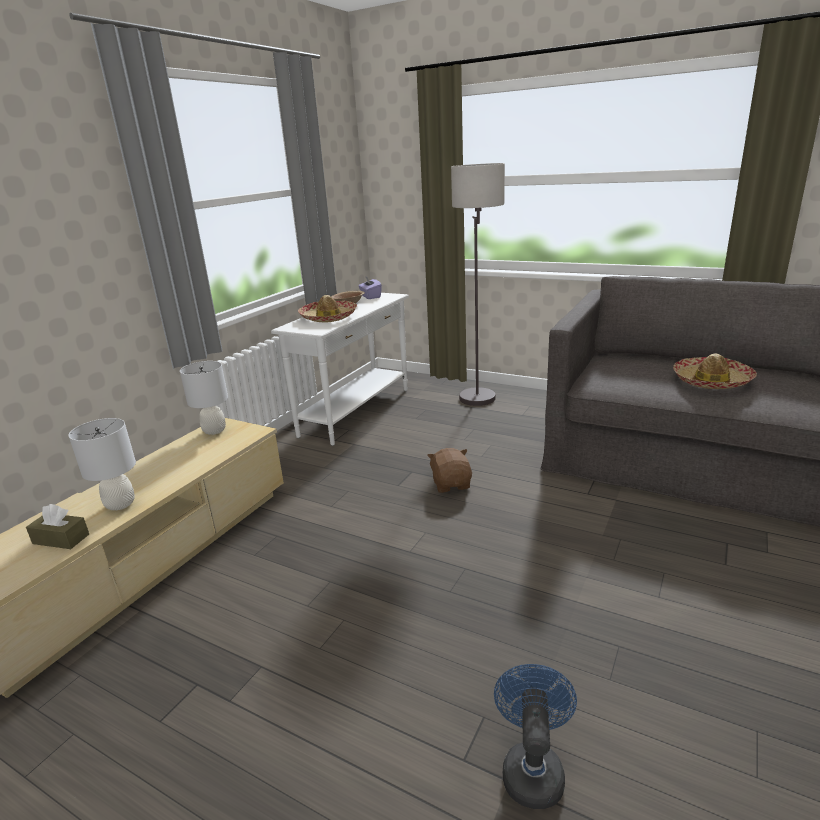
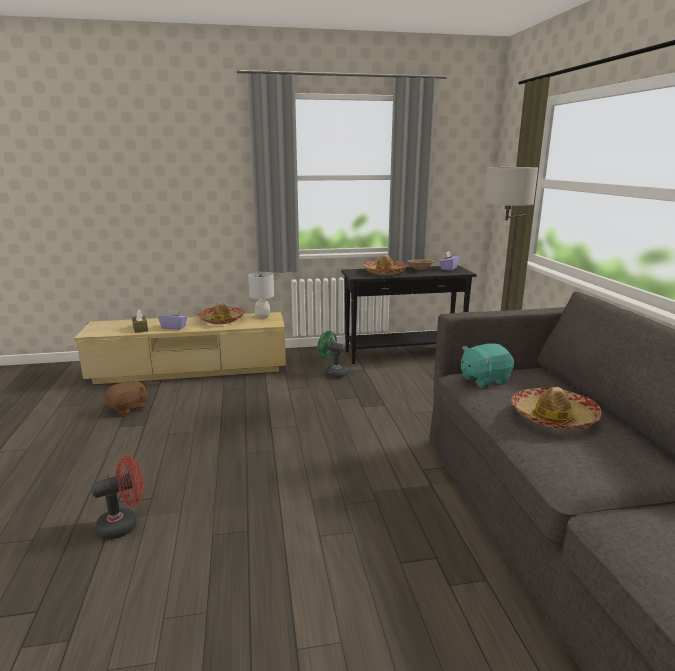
camera: 50 degrees right, 5 degrees down
grey table lamp [68,418,136,511] -> purple tissue box [158,308,188,330]
white console table [271,293,409,446] -> black console table [341,265,477,365]
brown plush toy [427,448,472,493] -> brown plush toy moved to [105,379,148,416]
blue fan [494,664,577,809] -> red fan [91,456,144,540]
none -> hat [197,303,245,325]
none -> green fan [317,331,348,378]
none -> turquoise plush toy [461,343,514,388]

